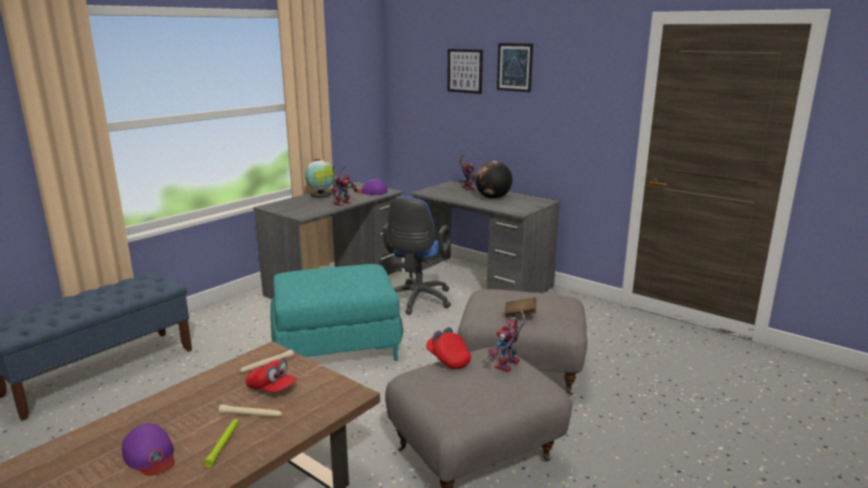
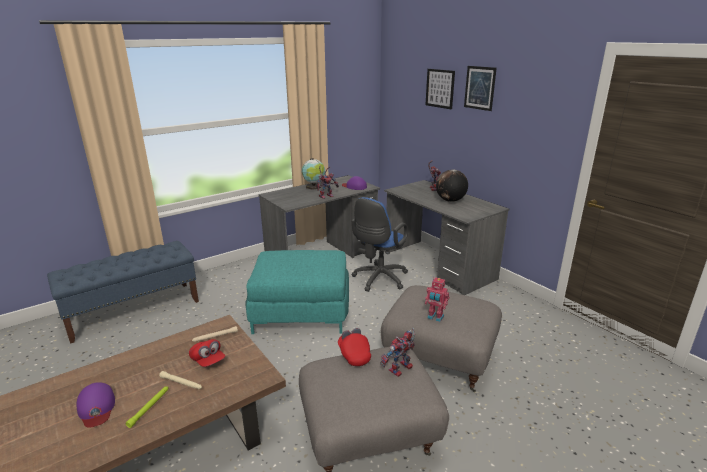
camera: 15 degrees right, 5 degrees up
brown book [504,297,537,318] -> toy robot [425,277,449,322]

